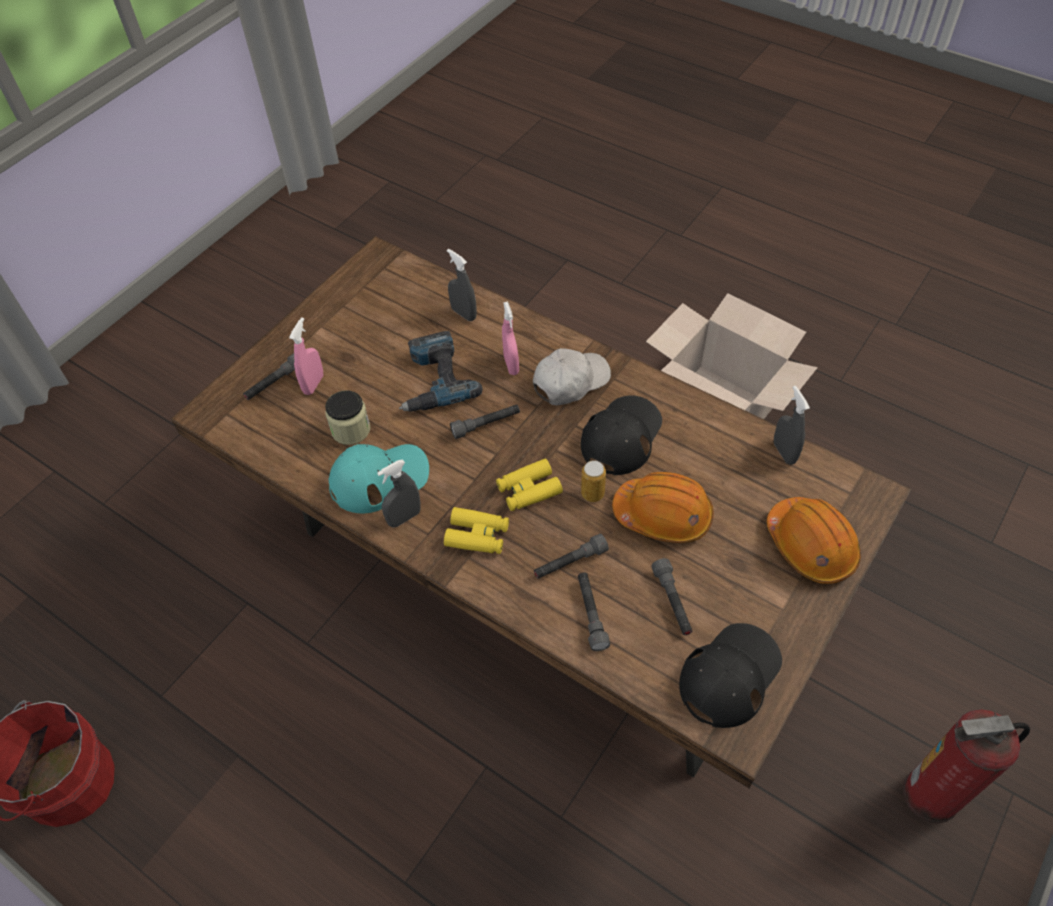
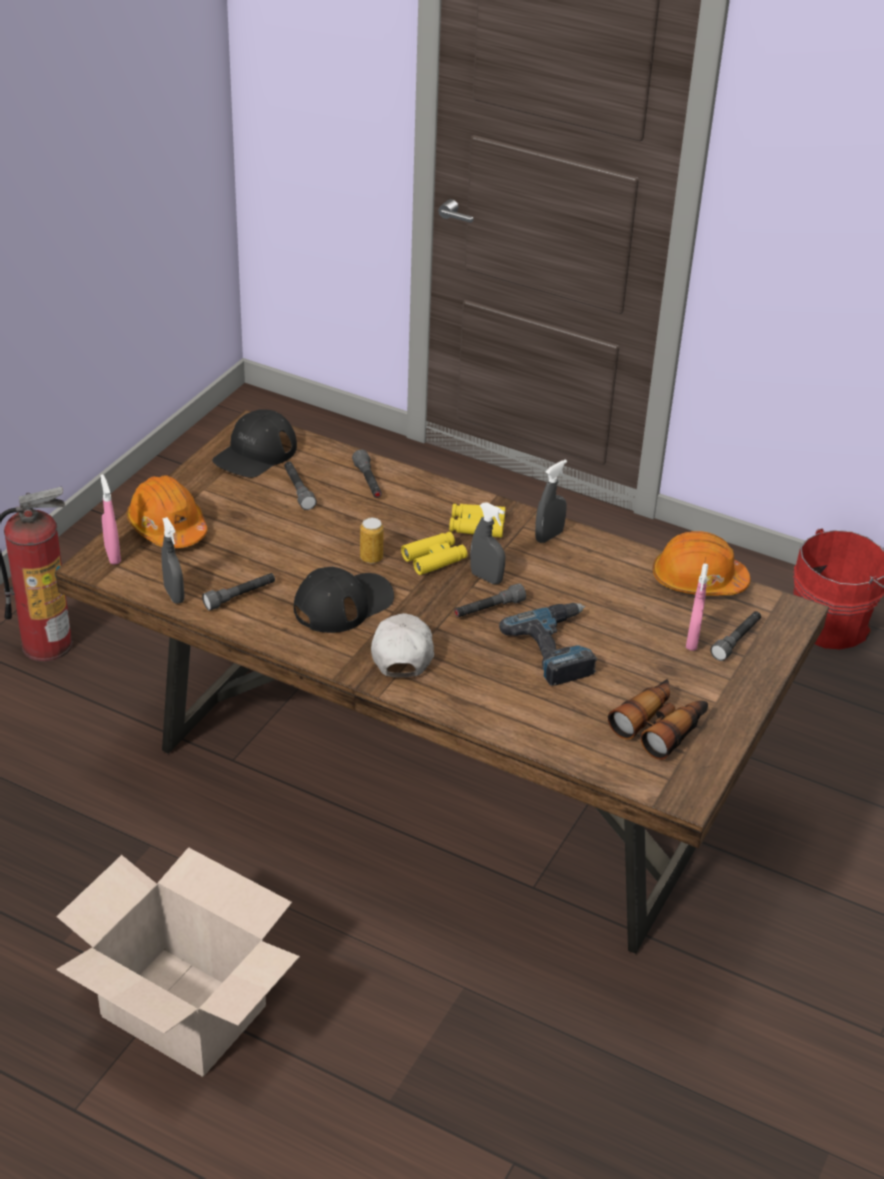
camera: 170 degrees right, 15 degrees down
jar [325,390,371,445] -> none
turquoise cap [328,444,429,513] -> none
grey spray bottle [447,249,477,321] -> grey spray bottle moved to [470,502,505,584]
pink spray bottle [502,302,519,375] -> pink spray bottle moved to [100,474,121,565]
white cap [533,348,611,405] -> white cap turned 135 degrees clockwise [371,613,434,678]
grey flashlight [534,534,609,579] -> grey flashlight moved to [202,573,275,611]
black cap [581,395,662,475] -> black cap turned 150 degrees counterclockwise [294,566,394,633]
orange hard hat [612,472,714,543] -> orange hard hat moved to [653,531,750,596]
none -> binoculars [608,679,708,760]

